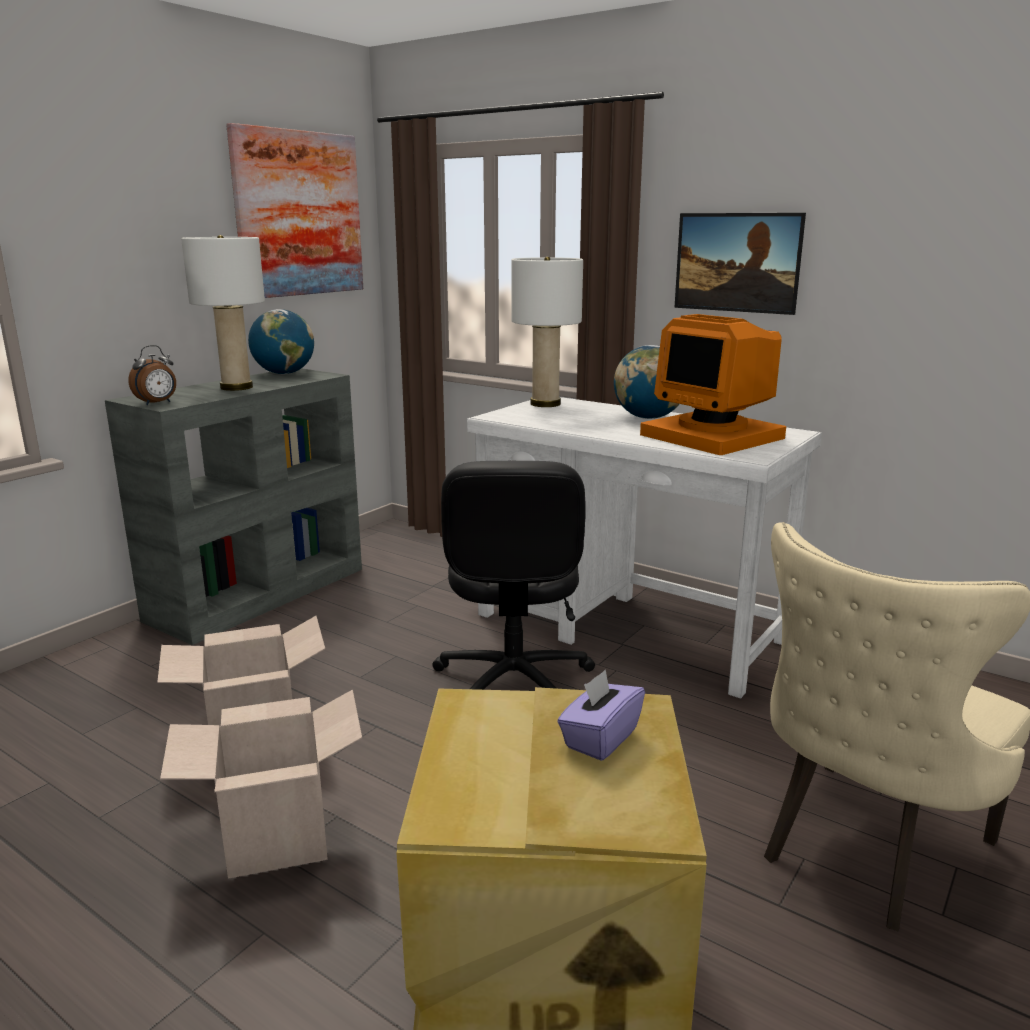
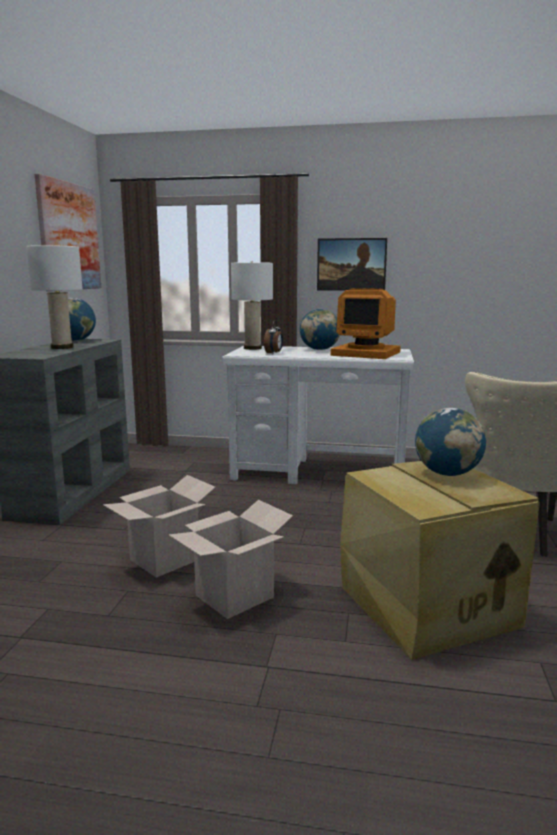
camera: 25 degrees left, 5 degrees down
alarm clock [128,345,176,405] -> alarm clock moved to [264,321,283,354]
black office chair [432,461,595,690] -> none
purple tissue box [557,670,645,761] -> globe [415,408,486,476]

